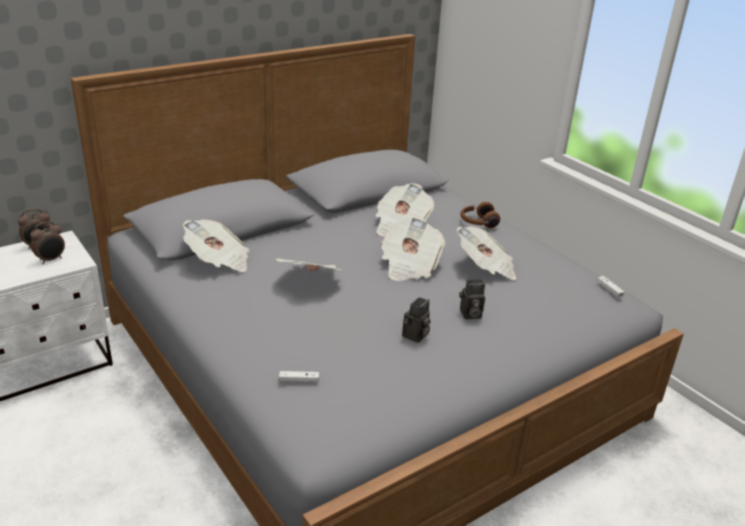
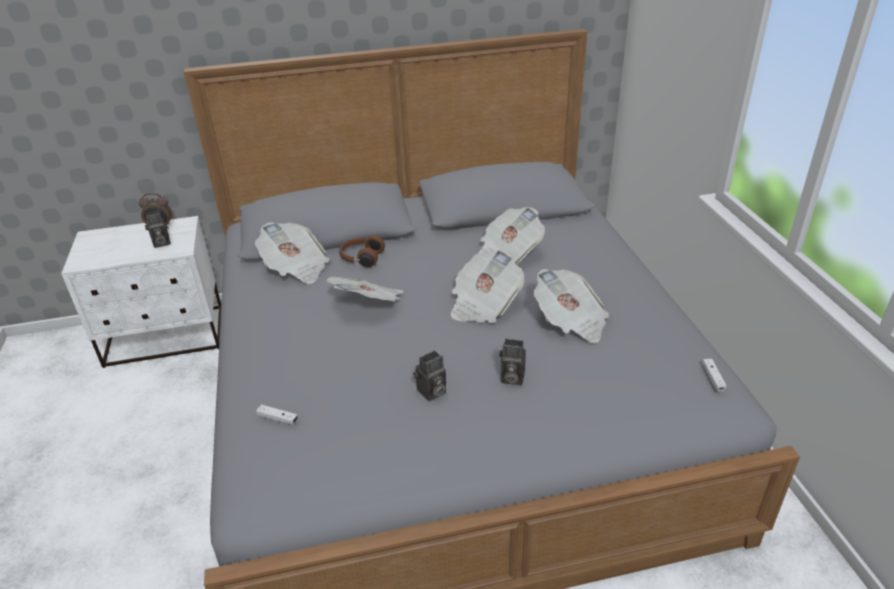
camera: 25 degrees right, 5 degrees up
alarm clock [30,221,65,264] -> camera [145,211,171,248]
brown headphones [460,202,500,228] -> brown headphones moved to [339,235,385,267]

